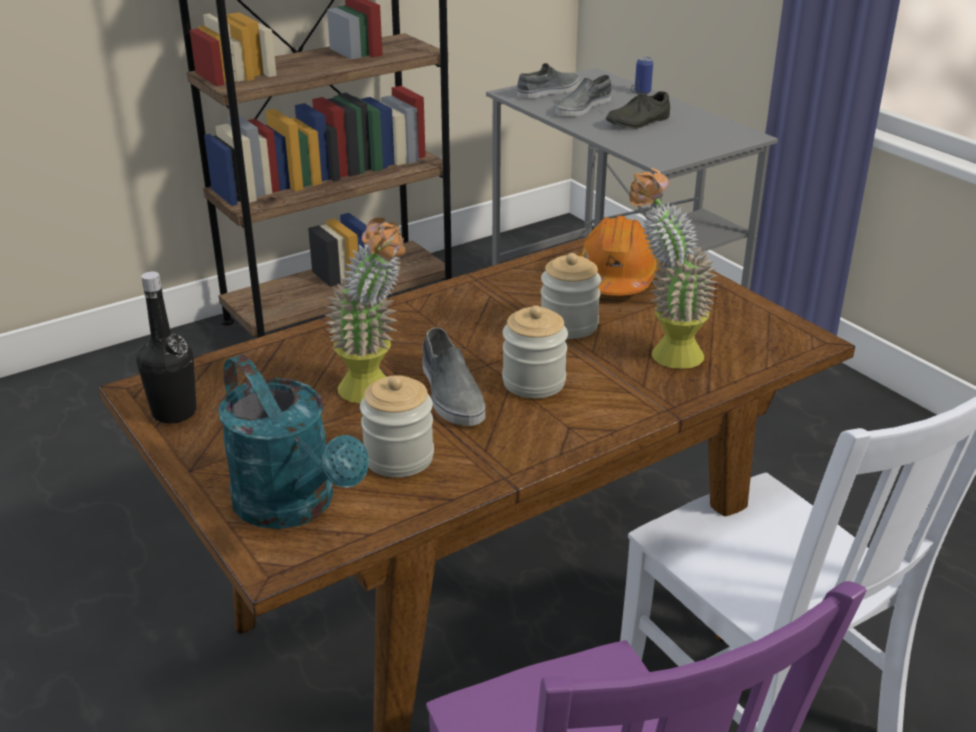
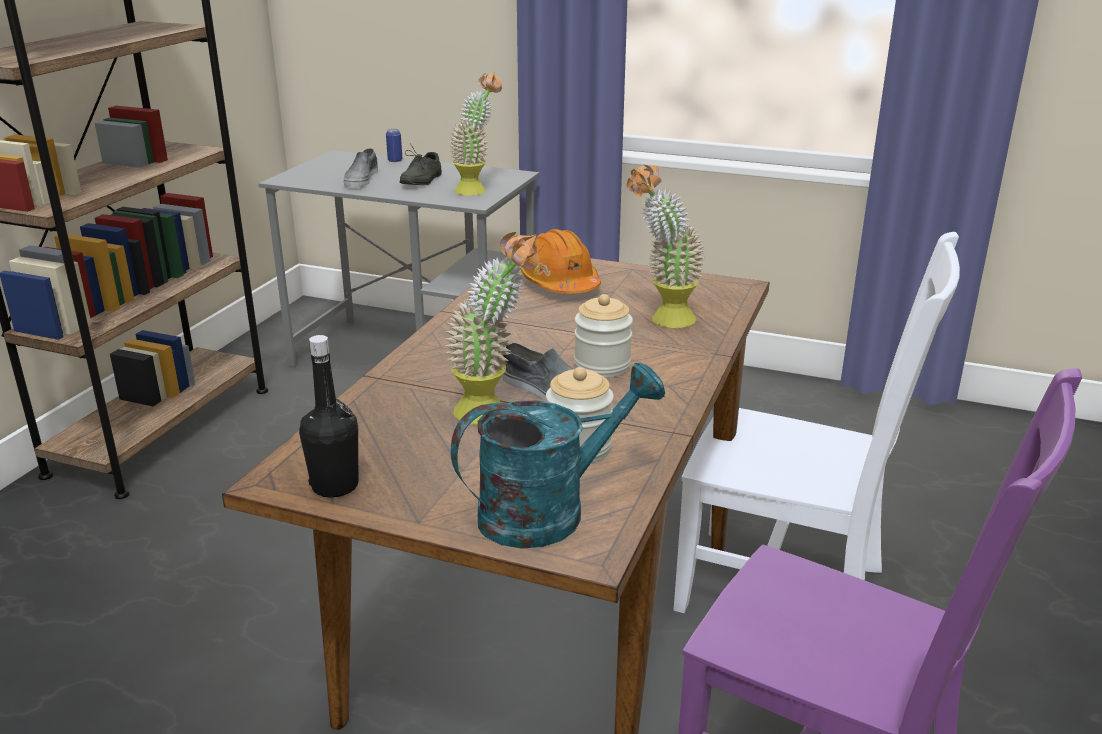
camera: 35 degrees left, 5 degrees down
turquoise watering can [218,355,369,529] -> turquoise watering can turned 45 degrees counterclockwise [451,362,665,549]
grey shoe [517,63,580,99] -> none
jar [541,253,601,339] -> none
none -> potted plant [450,73,502,196]

